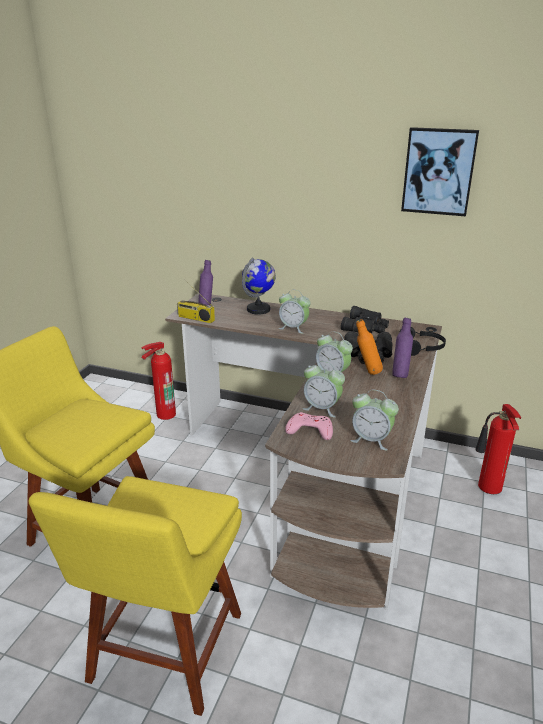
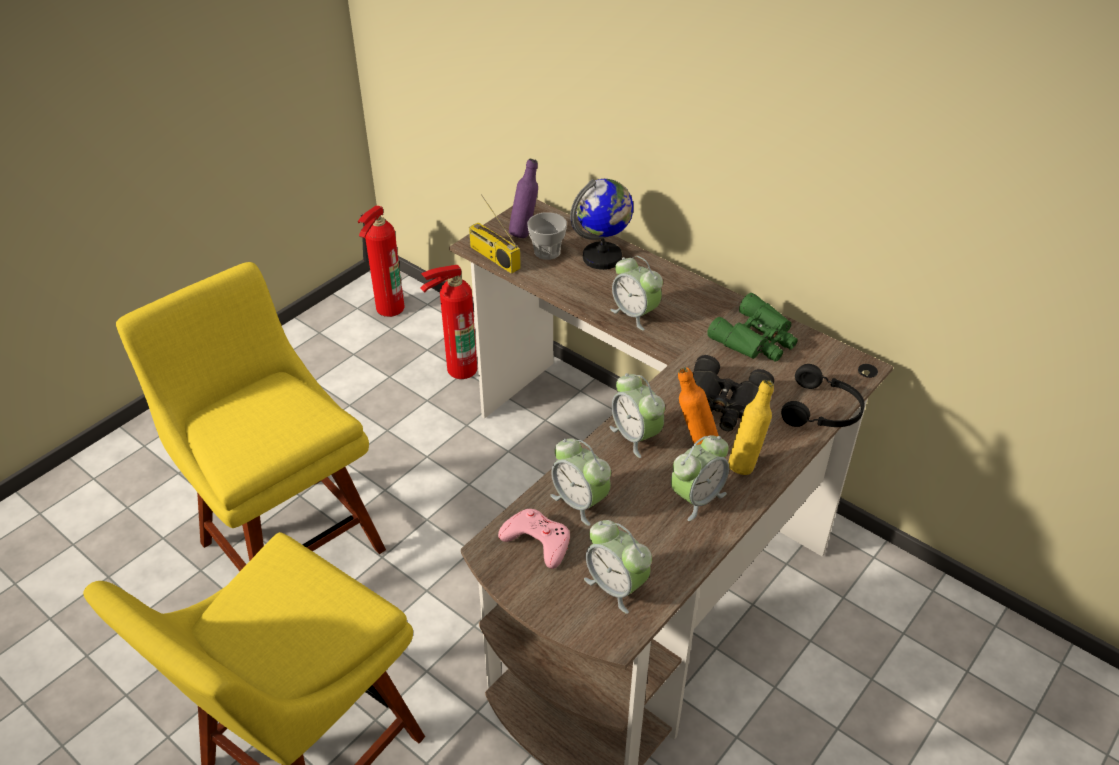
camera: 20 degrees right, 15 degrees up
black binoculars [341,306,389,334] -> green binoculars [707,293,798,362]
purple bottle [392,317,413,378] -> yellow bottle [728,380,774,475]
picture [401,127,479,216] -> none
fire extinguisher [475,404,521,494] -> fire extinguisher moved to [358,206,404,317]
none -> cup [528,212,567,260]
none -> alarm clock [671,435,729,521]

